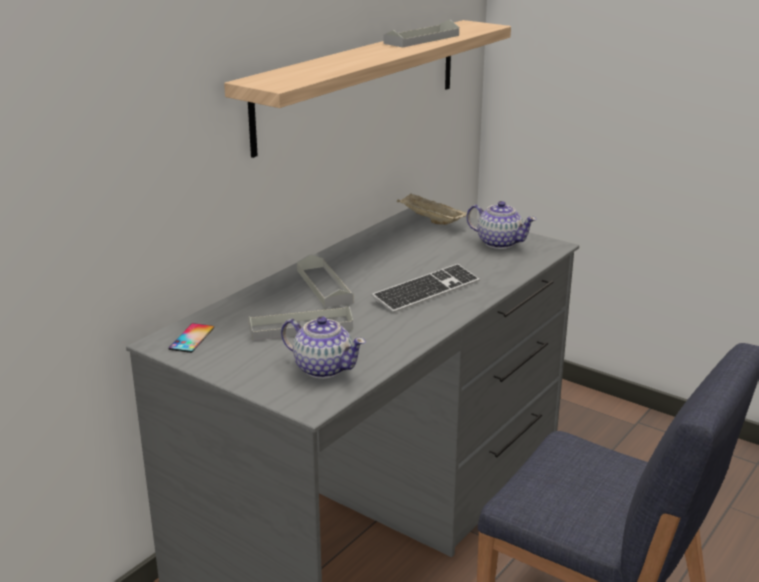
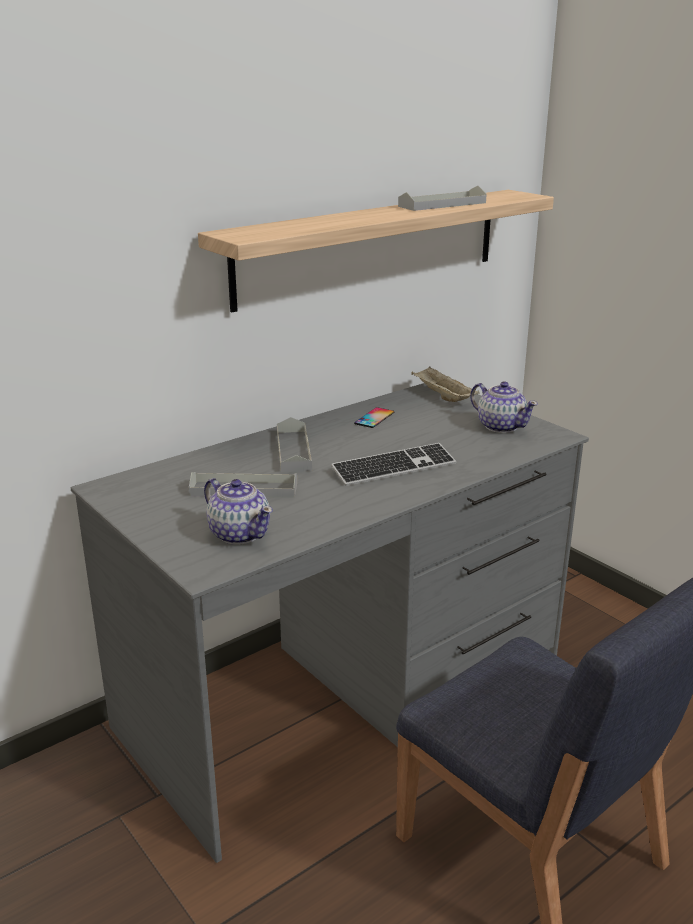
camera: 15 degrees right, 0 degrees up
phone [168,323,214,353] -> phone moved to [354,407,394,428]

